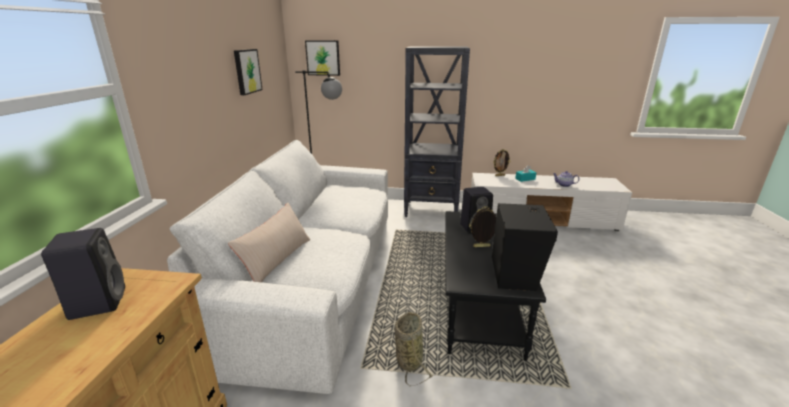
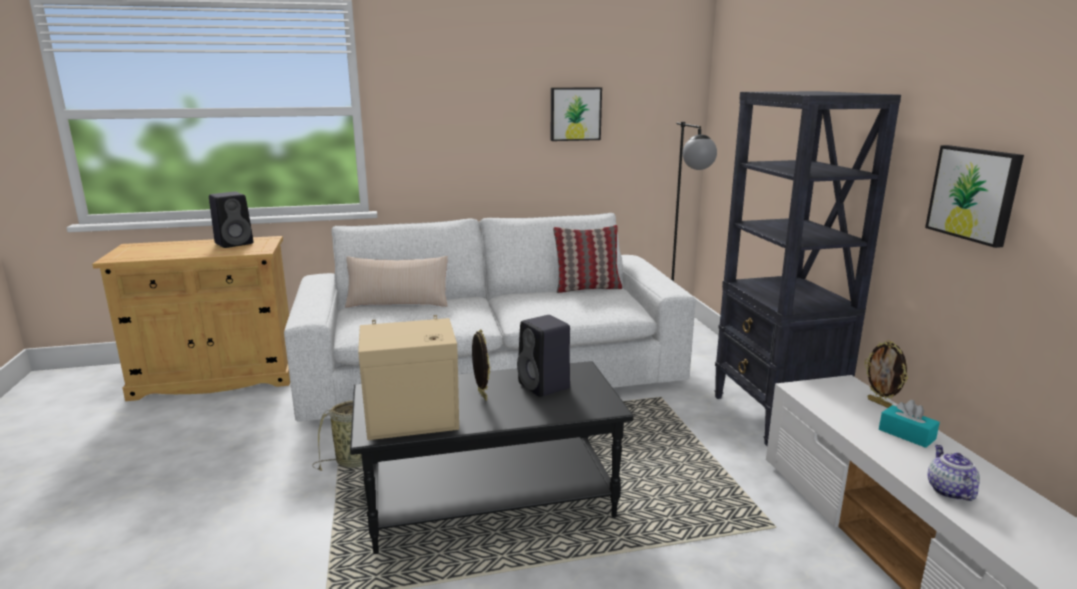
camera: 70 degrees right, 5 degrees down
picture [305,40,340,76] -> picture moved to [925,145,1024,248]
black speaker [492,203,558,291] -> beige speaker [358,315,459,440]
none -> pillow [553,225,622,293]

